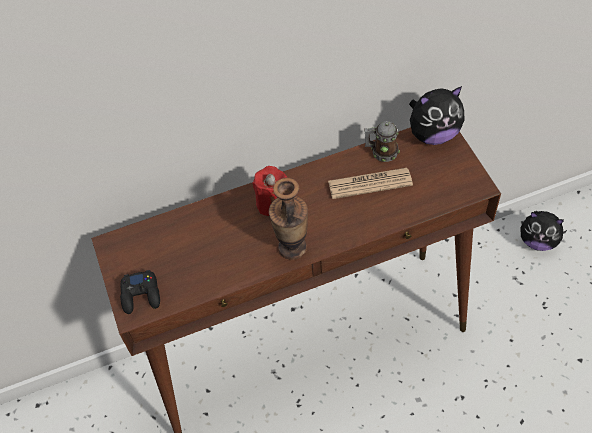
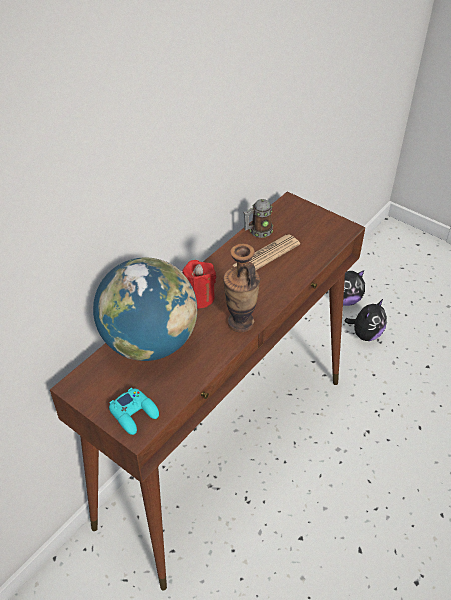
camera: 35 degrees left, 10 degrees down
black game controller [120,270,160,314] -> turquoise game controller [109,388,159,435]
plush toy [409,86,465,145] -> plush toy moved to [345,298,387,341]
none -> globe [93,258,197,361]

